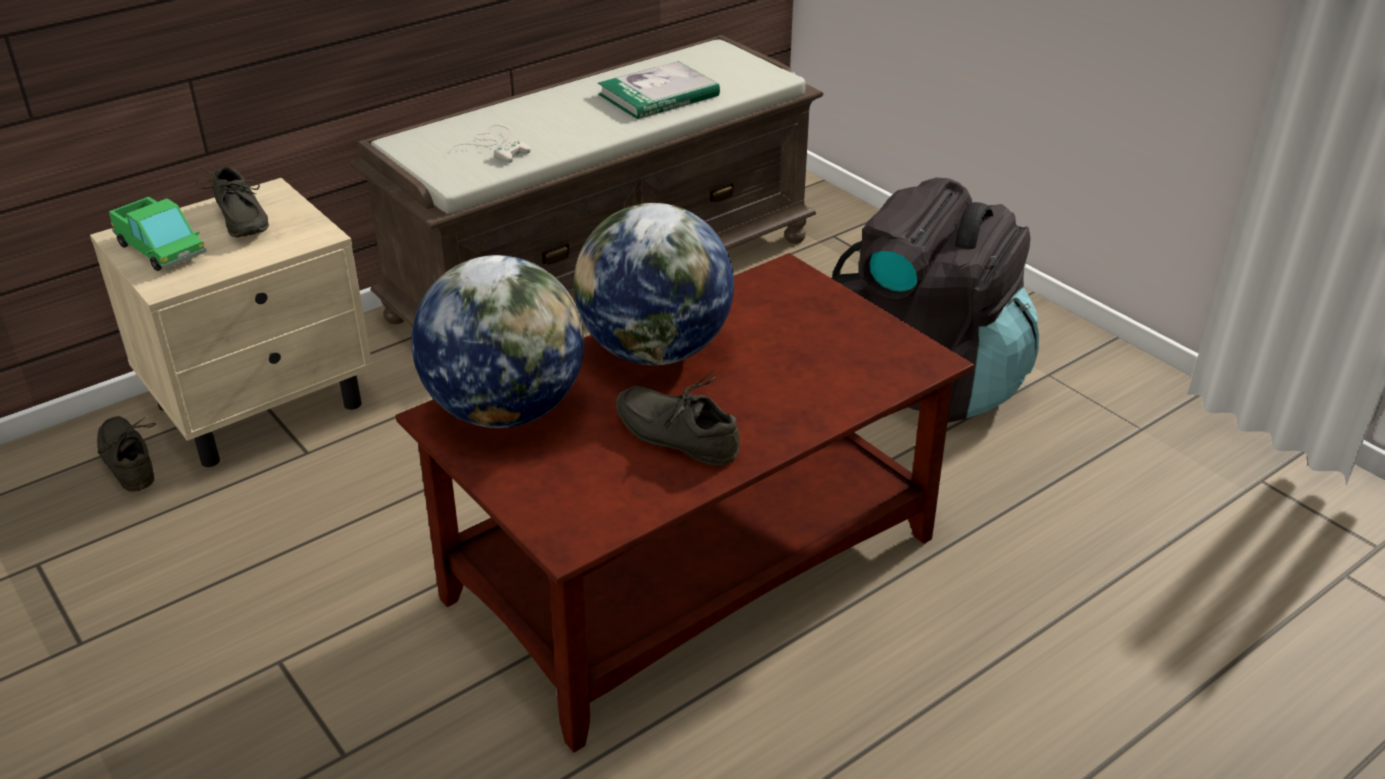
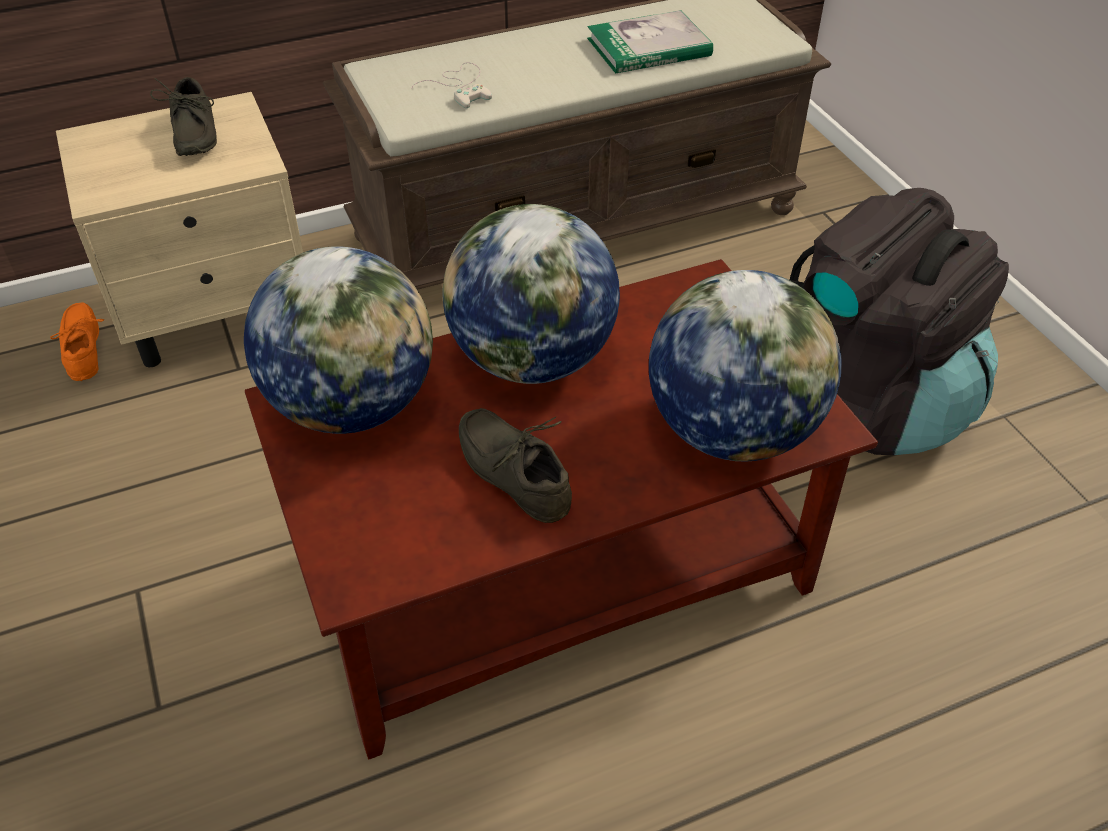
camera: 15 degrees right, 10 degrees up
grey shoe [97,416,155,492] -> orange shoe [50,302,104,381]
toy truck [109,197,207,271] -> none
none -> globe [649,270,842,462]

